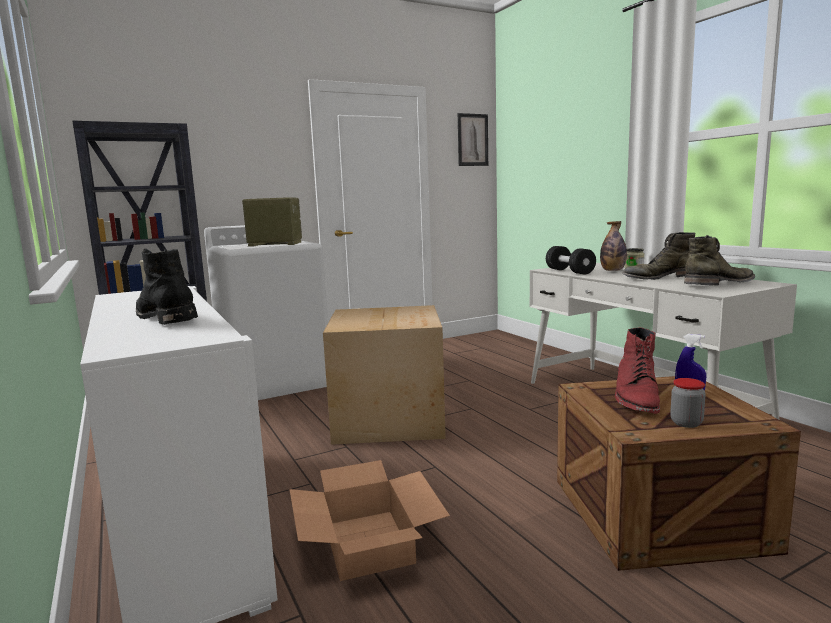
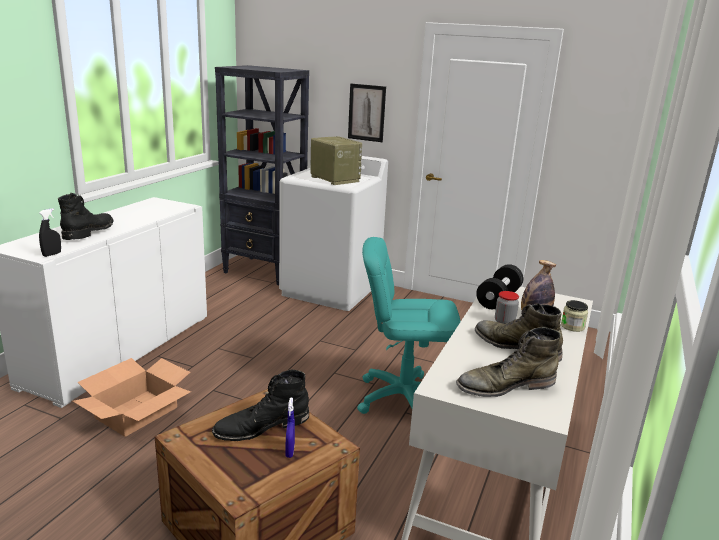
camera: 50 degrees right, 10 degrees up
cardboard box [323,305,446,445] -> none
picture [458,113,488,166] -> picture moved to [348,84,386,142]
red boot [615,327,660,414] -> black boot [212,370,309,441]
jar [670,378,706,428] -> jar moved to [495,291,519,324]
green boot [684,235,756,286] -> green boot turned 135 degrees clockwise [456,327,561,397]
none -> black spray bottle [39,208,61,257]
none -> turquoise office chair [357,237,461,414]

